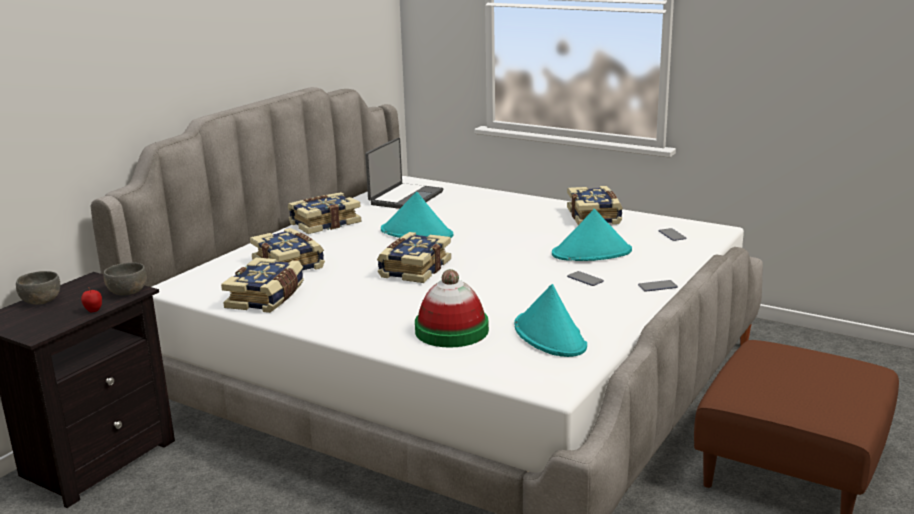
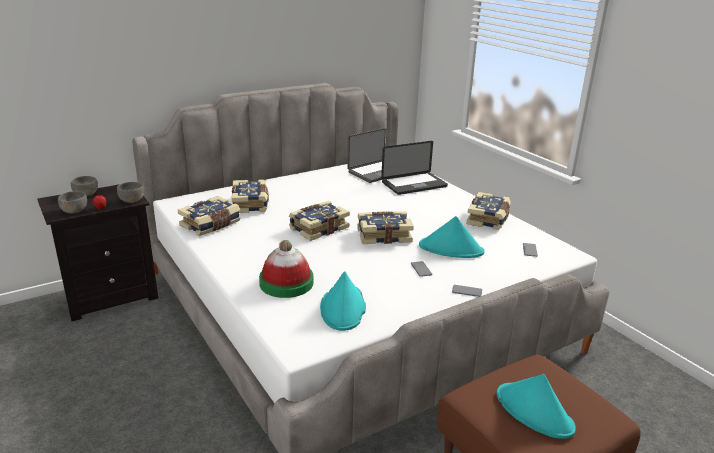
camera: 25 degrees right, 5 degrees up
book [288,192,361,234] -> book moved to [357,211,414,244]
turquoise hat [381,192,453,238] -> turquoise hat moved to [497,374,576,439]
none -> grey bowl [58,191,87,214]
none -> laptop [381,141,448,195]

